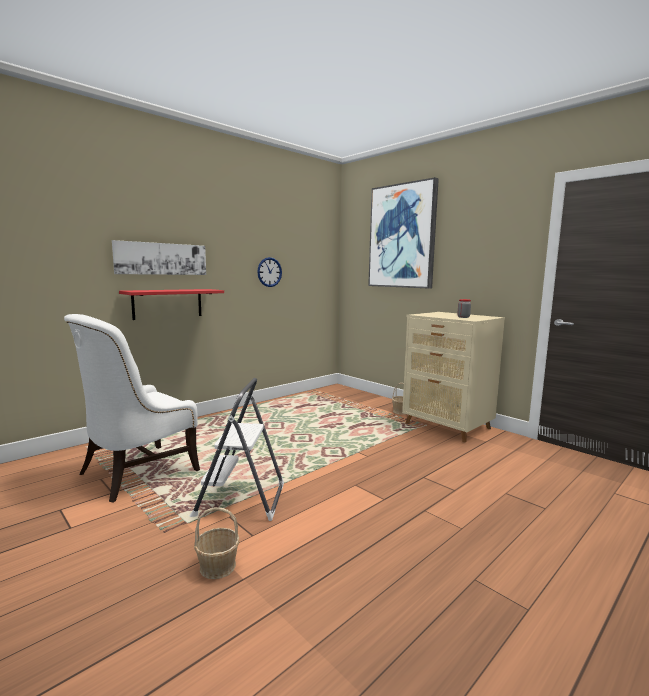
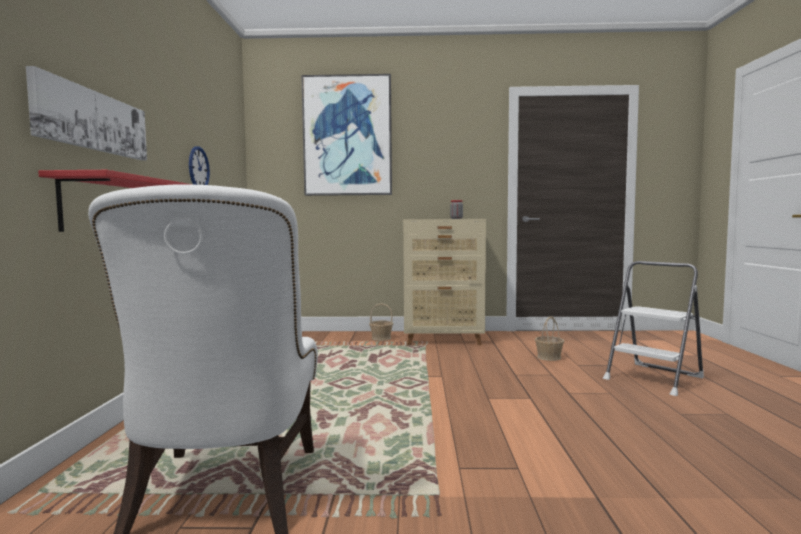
camera: 45 degrees left, 5 degrees down
white step ladder [190,378,284,521] -> white step ladder moved to [603,261,704,396]
basket [194,507,240,579] -> basket moved to [535,316,564,361]

